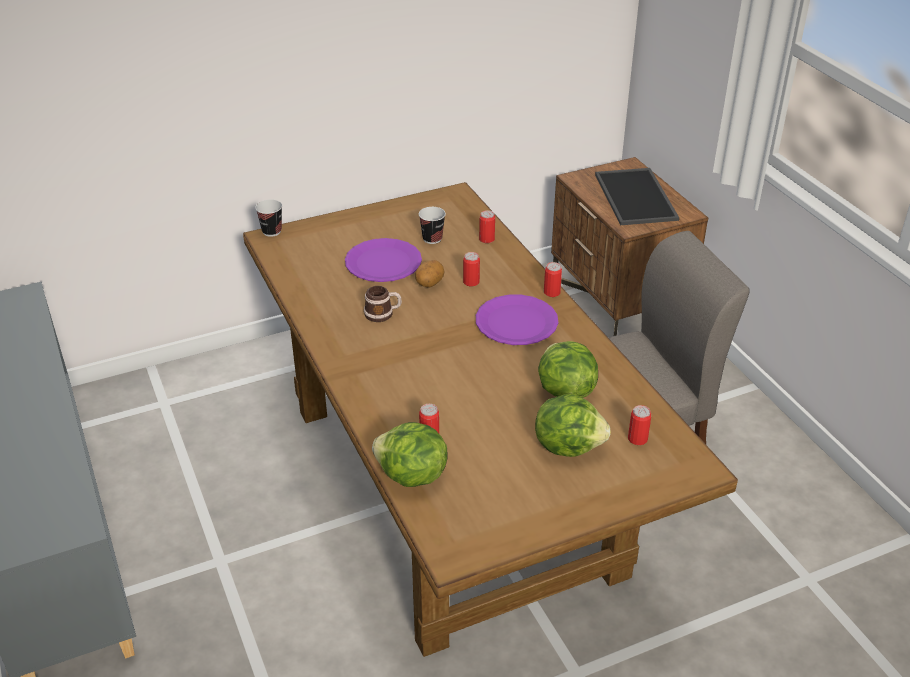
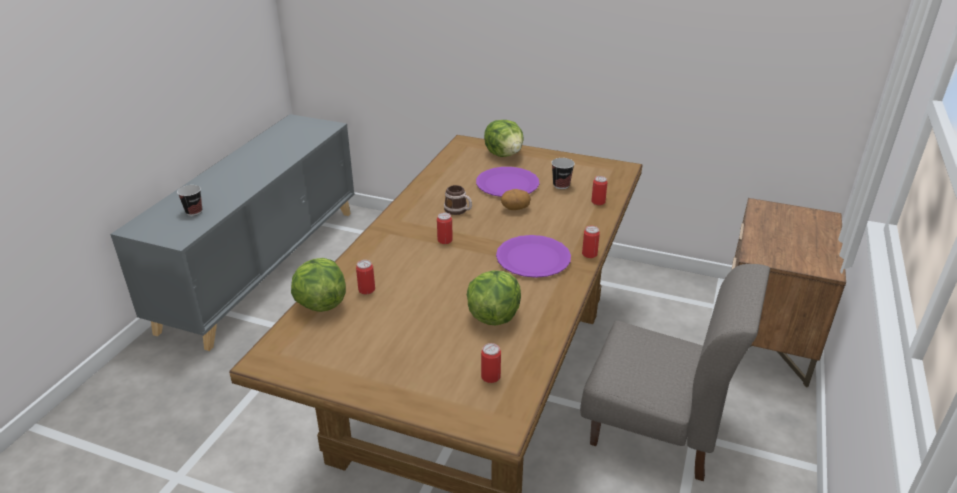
camera: 45 degrees right, 5 degrees down
cup [255,199,282,237] -> cup moved to [177,185,202,216]
can [463,252,480,286] -> can moved to [437,213,453,244]
lettuce [535,394,611,457] -> lettuce moved to [484,120,524,157]
tray [595,168,679,225] -> none

